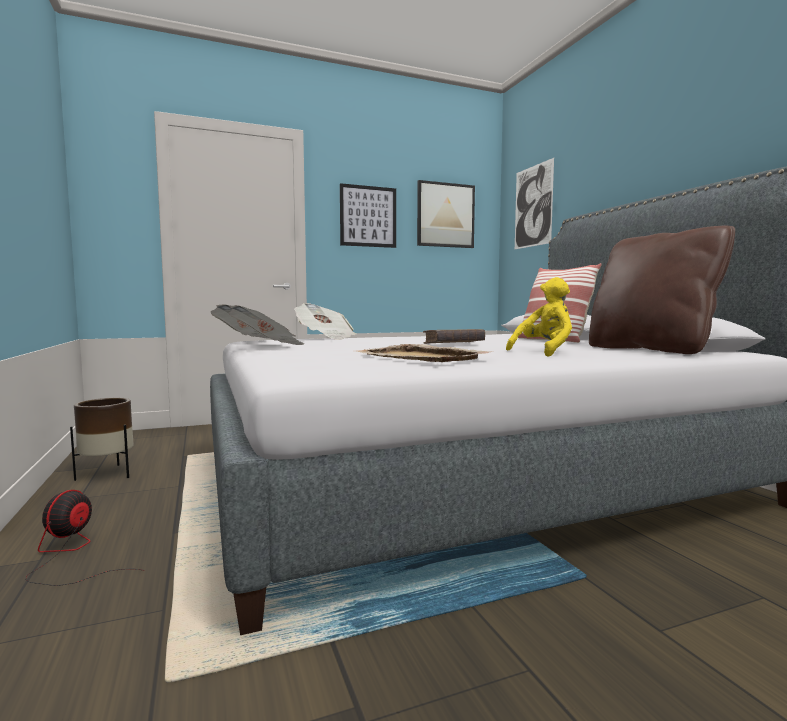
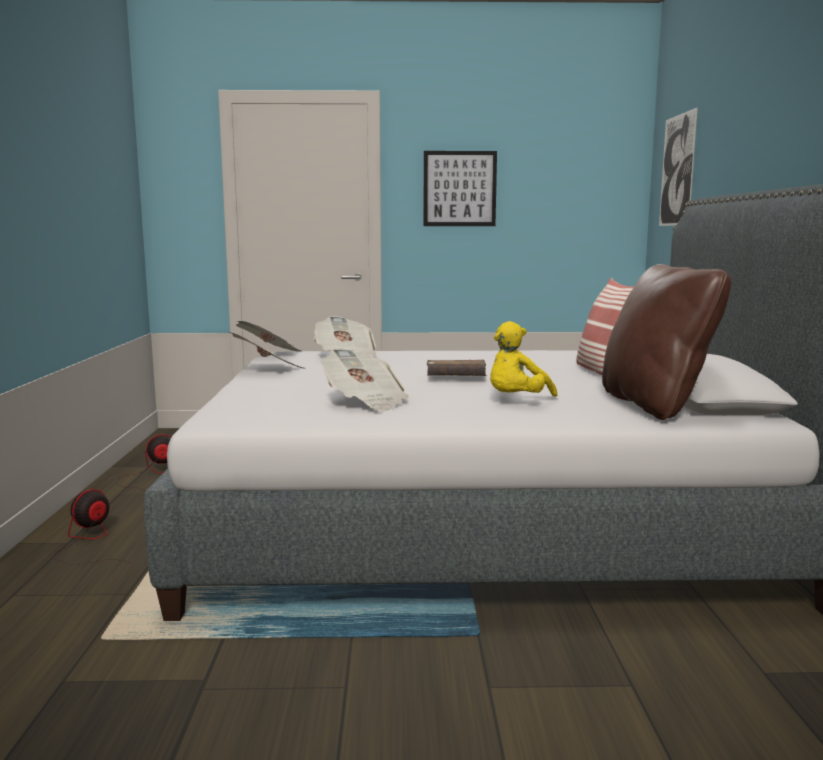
camera: 20 degrees right, 5 degrees up
brown planter [70,398,134,481] -> fan [117,434,171,490]
beige tray [357,344,493,362] -> newspaper [321,348,409,412]
picture [417,180,475,248] -> none
yellow plush toy [506,277,572,356] -> yellow plush toy turned 150 degrees clockwise [490,321,557,397]

